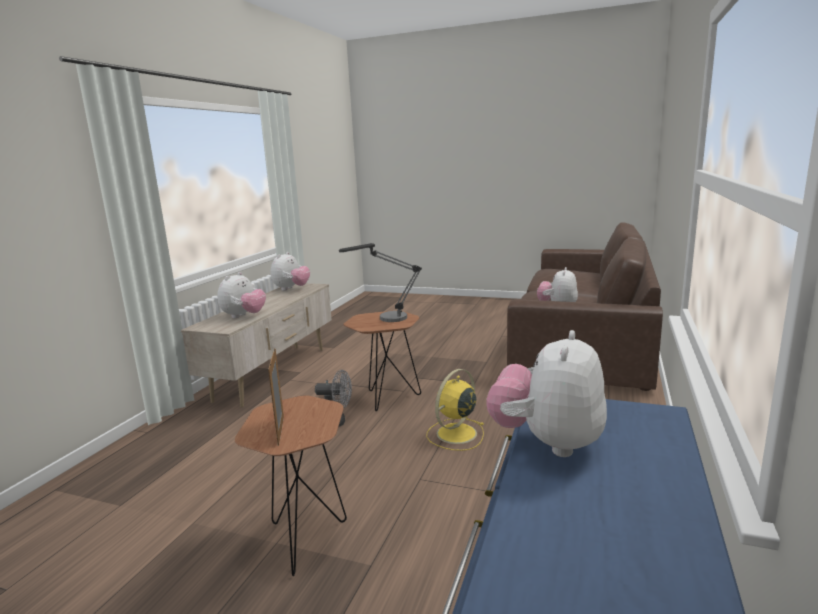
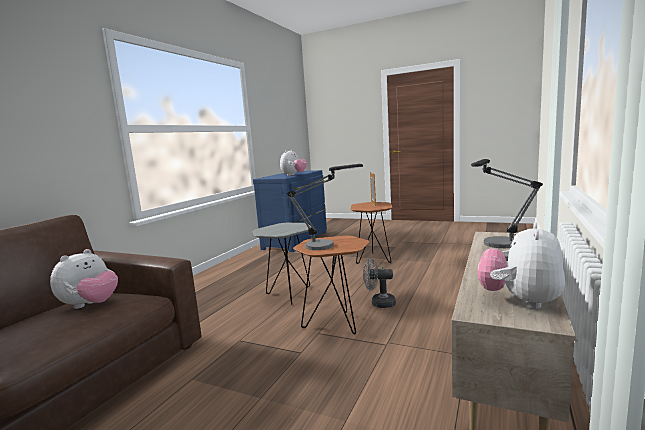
camera: 175 degrees left, 5 degrees down
plush toy [217,272,266,318] -> table lamp [471,159,543,248]
yellow fan [426,369,484,451] -> grey side table [253,223,312,304]

